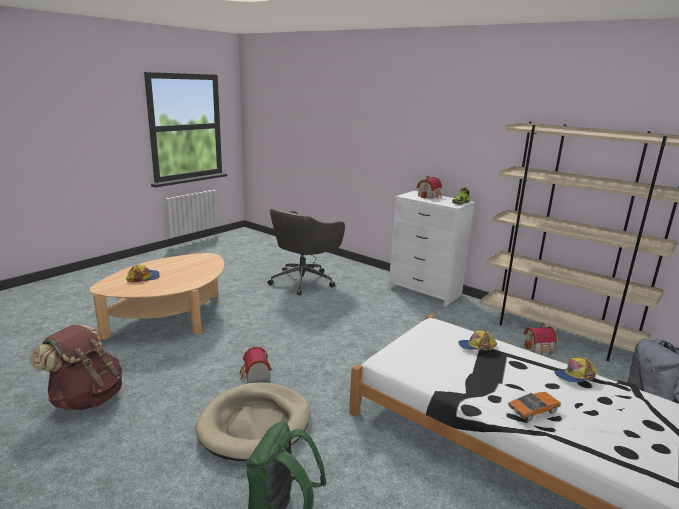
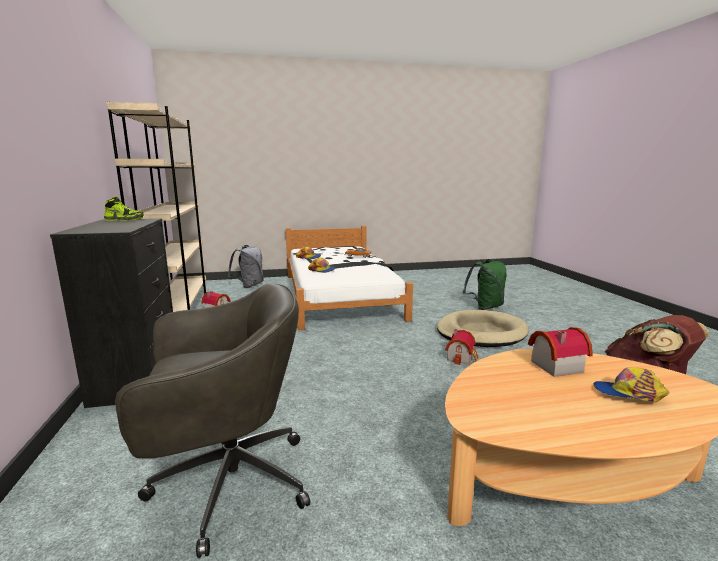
camera: 140 degrees left, 5 degrees down
white dresser [389,191,475,307] -> black dresser [50,218,173,408]
toy house [417,175,442,199] -> toy house moved to [528,327,593,377]

